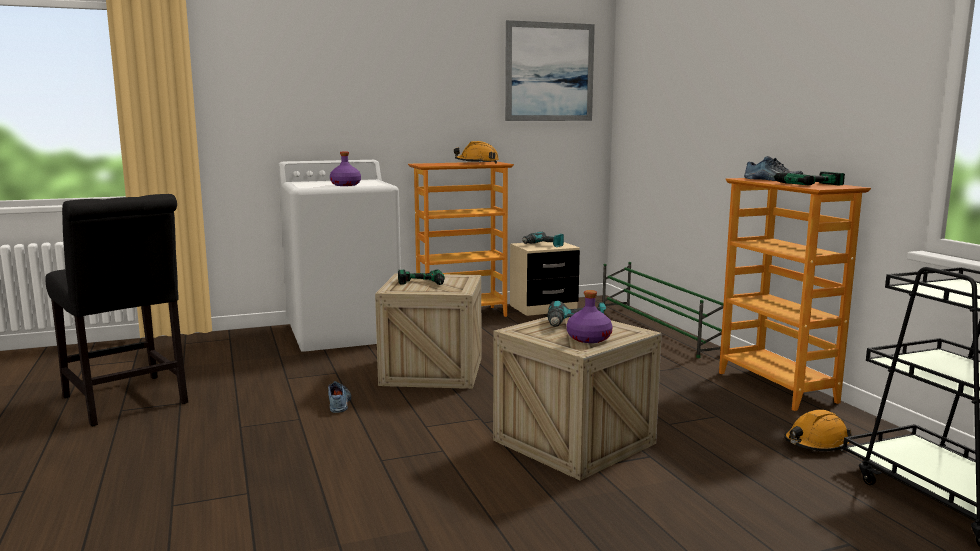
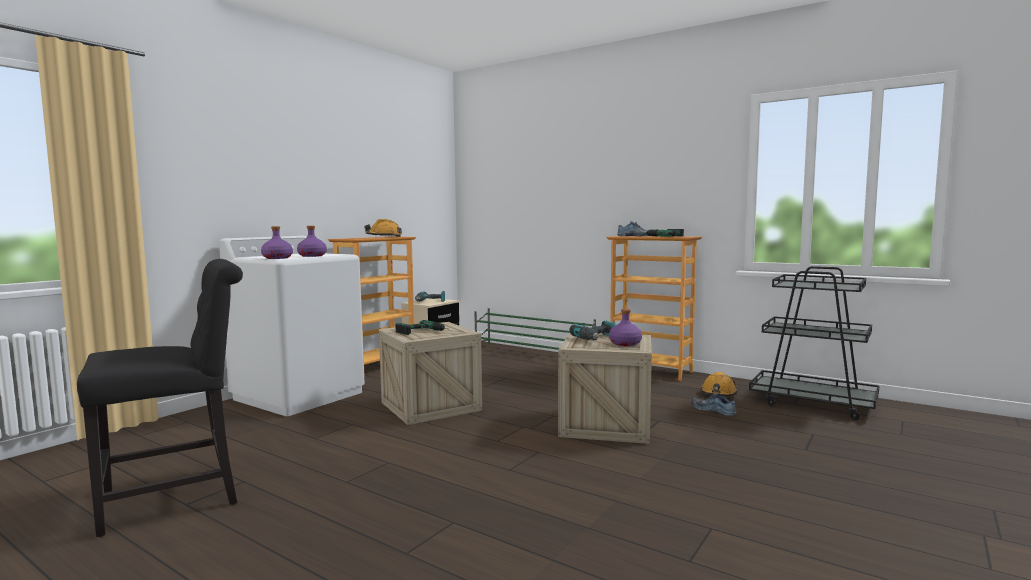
camera: 35 degrees left, 5 degrees down
black chair [45,194,188,426] -> black chair turned 45 degrees counterclockwise [77,259,243,537]
shoe [328,381,351,413] -> shoe moved to [691,394,736,416]
picture [505,20,595,121] -> none
none -> purple bottle [261,226,293,259]

